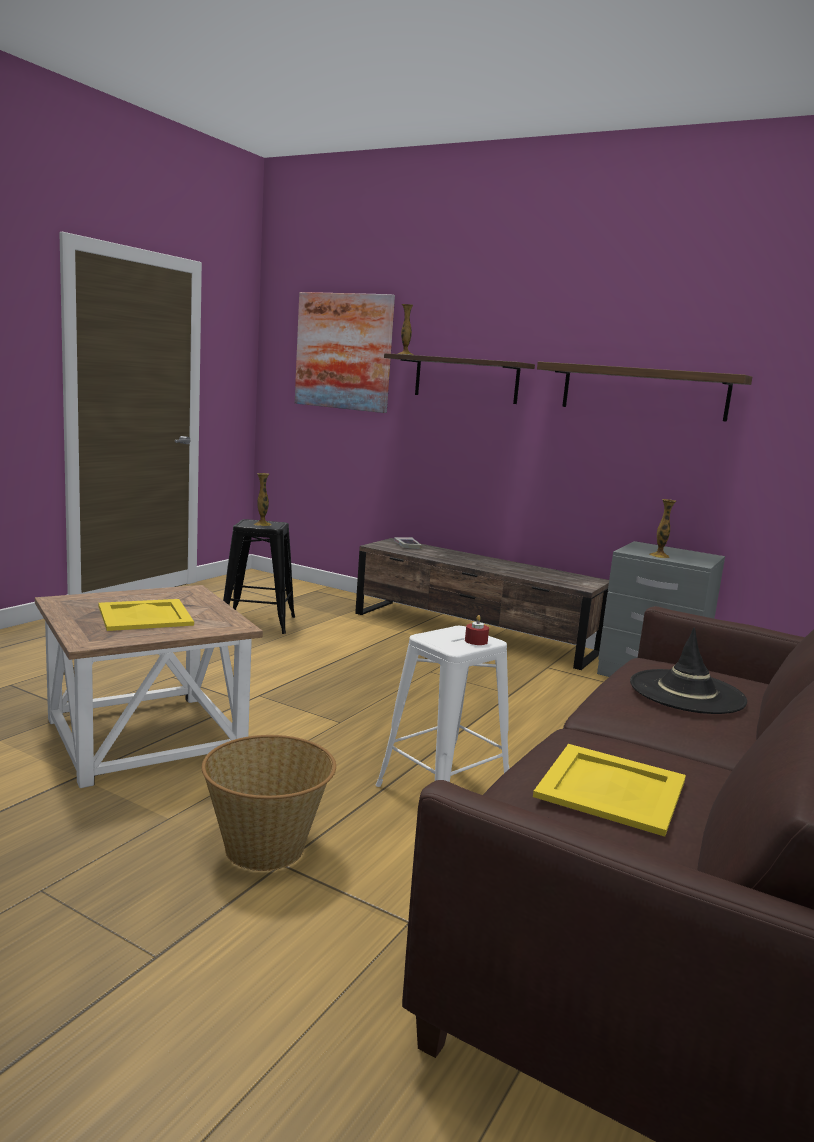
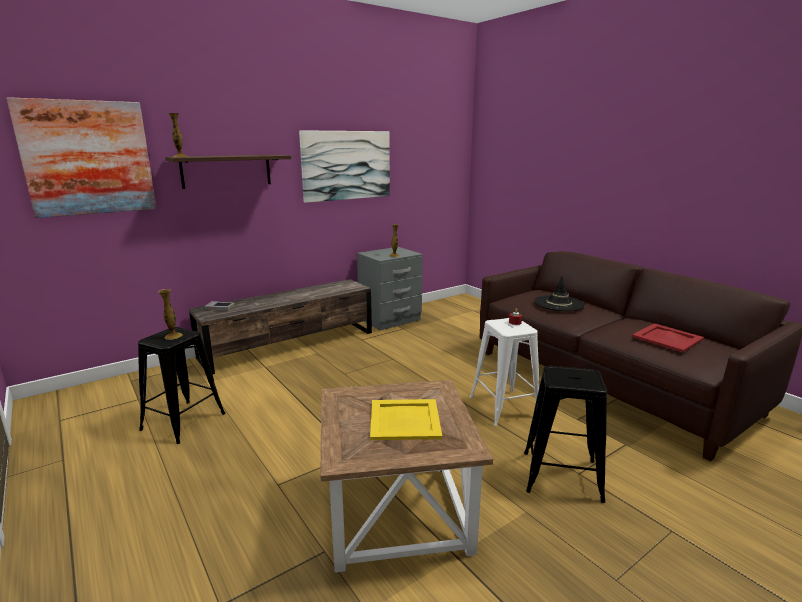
camera: 65 degrees left, 5 degrees up
basket [202,735,336,871] -> black stool [524,366,607,503]
yellow tray [533,744,686,837] -> red tray [632,323,704,352]
shelf [537,361,752,422] -> picture [299,130,390,203]

